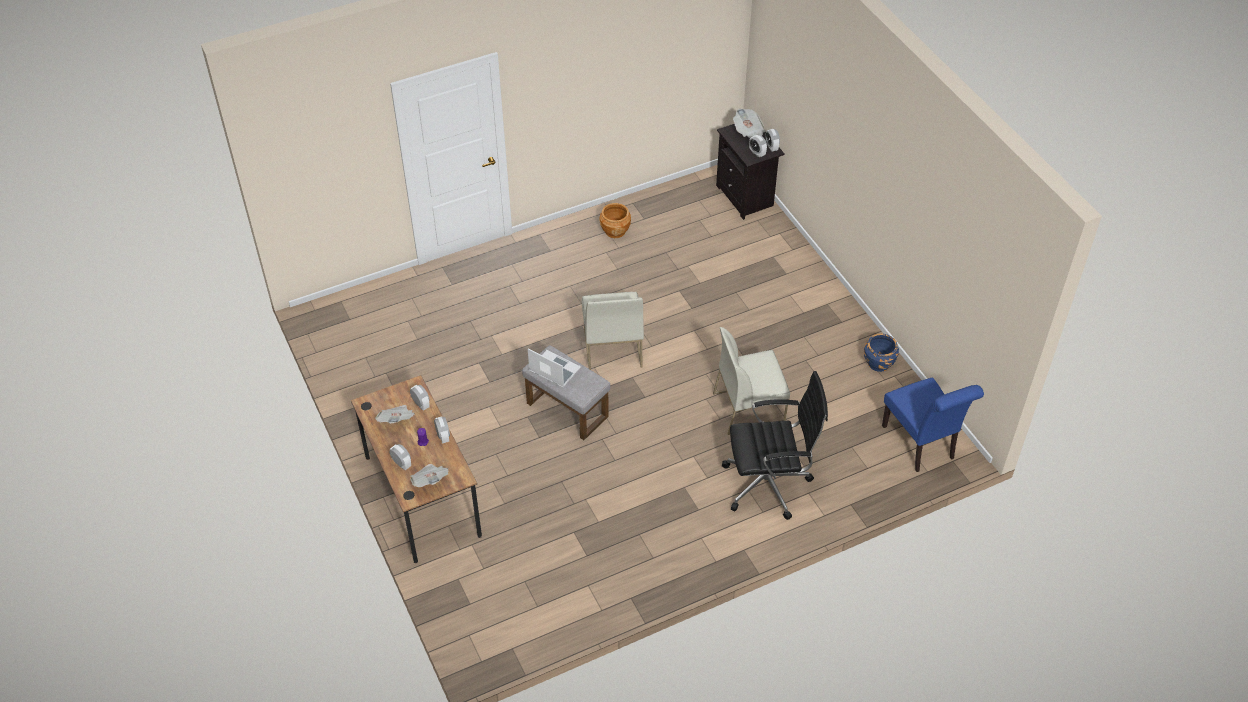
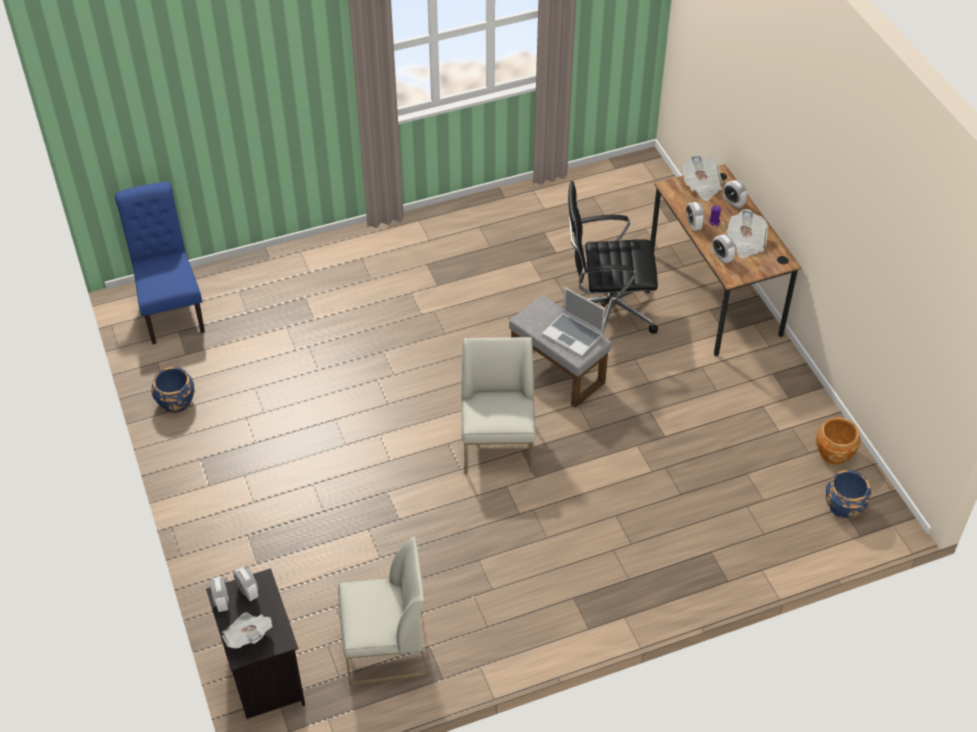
camera: 175 degrees left, 0 degrees up
brown planter [599,203,631,238] -> brown planter moved to [816,417,861,465]
white chair [713,327,790,435] -> white chair moved to [338,536,431,685]
black office chair [722,371,828,520] -> black office chair moved to [562,181,658,334]
none -> blue planter [826,470,871,519]

